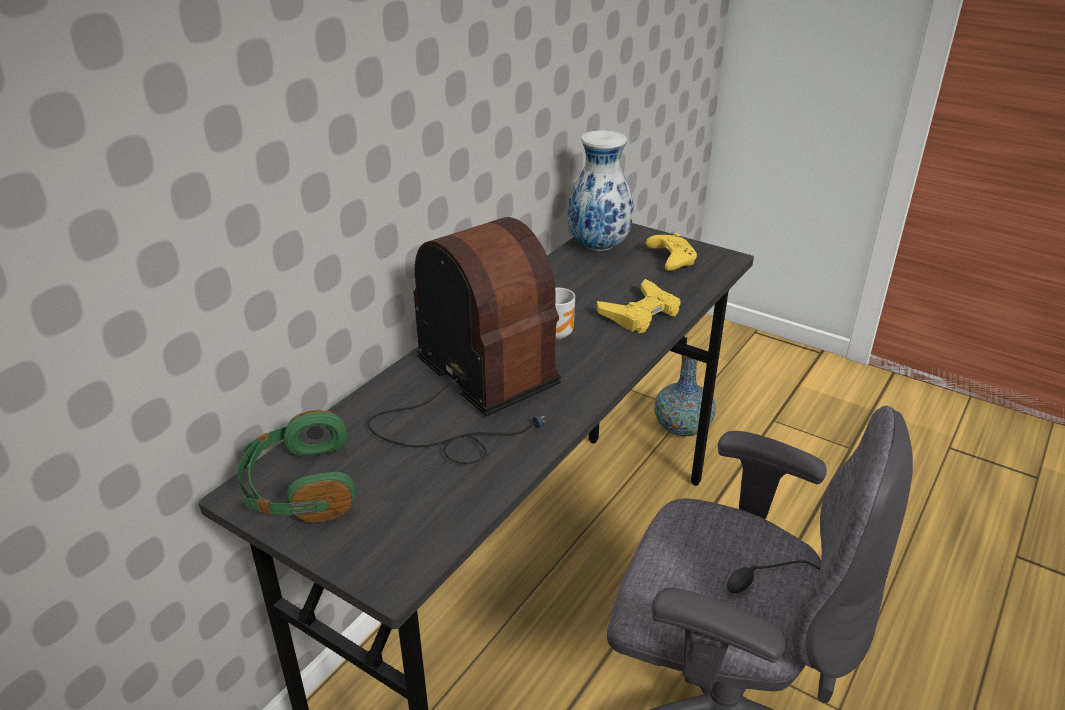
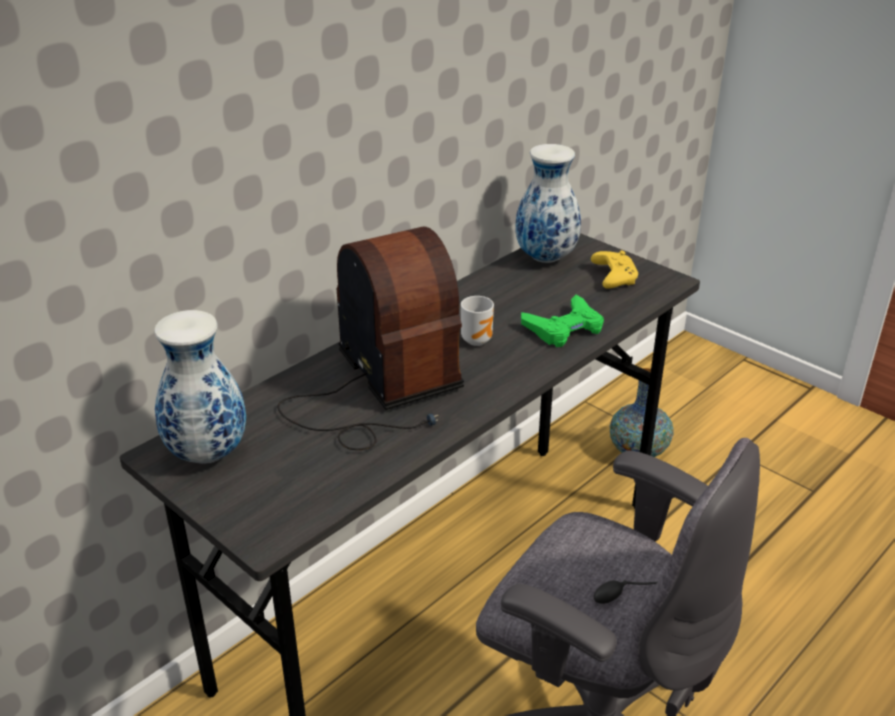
camera: 10 degrees right, 0 degrees up
green headphones [238,410,355,522] -> vase [154,310,246,464]
yellow game controller [597,279,681,333] -> green game controller [521,295,604,347]

